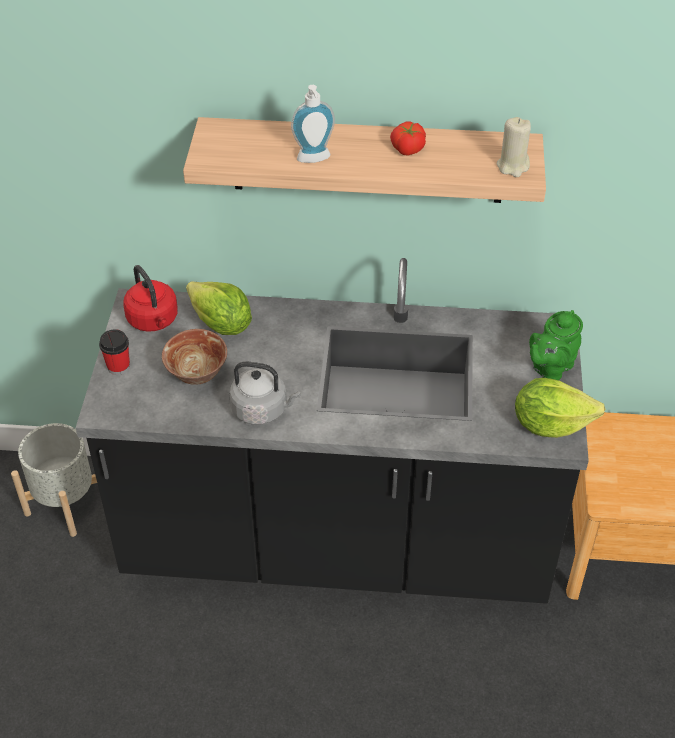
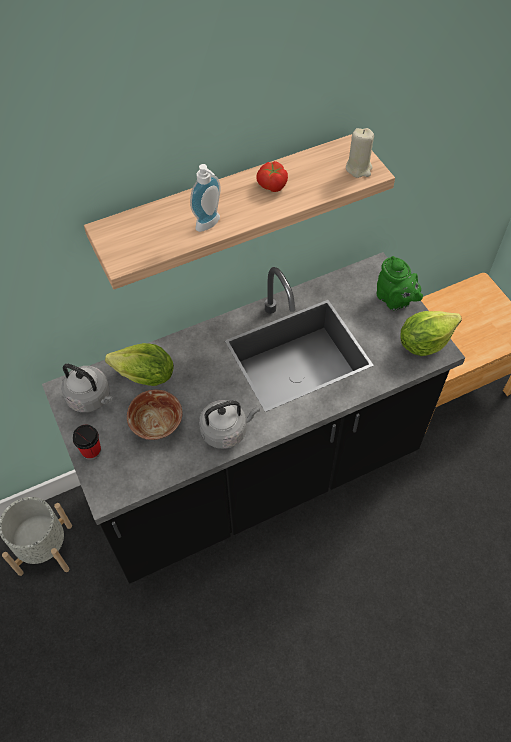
camera: 30 degrees left, 10 degrees up
red kettle [123,265,178,332] -> grey kettle [61,364,113,413]
green teapot [529,310,583,380] -> green teapot turned 45 degrees counterclockwise [377,256,423,310]

